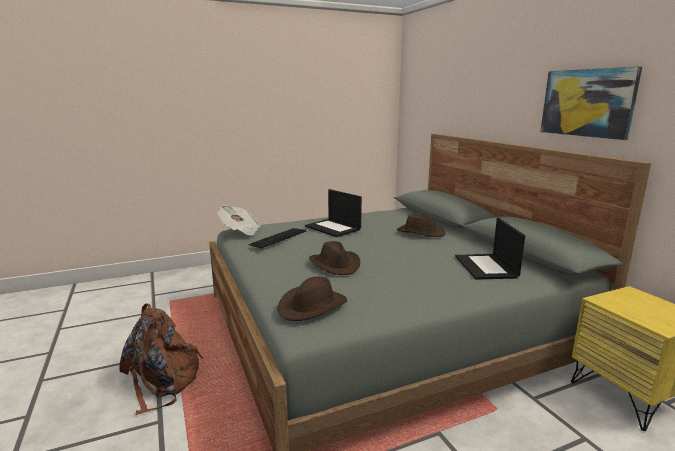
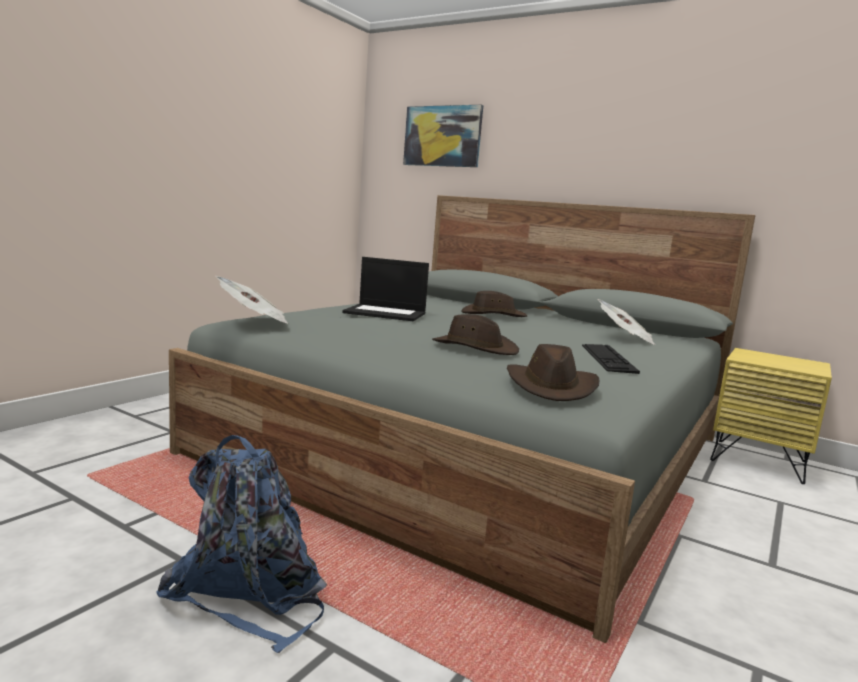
camera: 35 degrees left, 5 degrees down
brown backpack [119,303,204,415] -> blue backpack [156,435,327,653]
keyboard [248,228,306,248] -> keyboard moved to [582,344,640,374]
laptop [455,218,525,280] -> newspaper [598,299,655,345]
picture [540,66,642,140] -> picture moved to [403,105,483,167]

